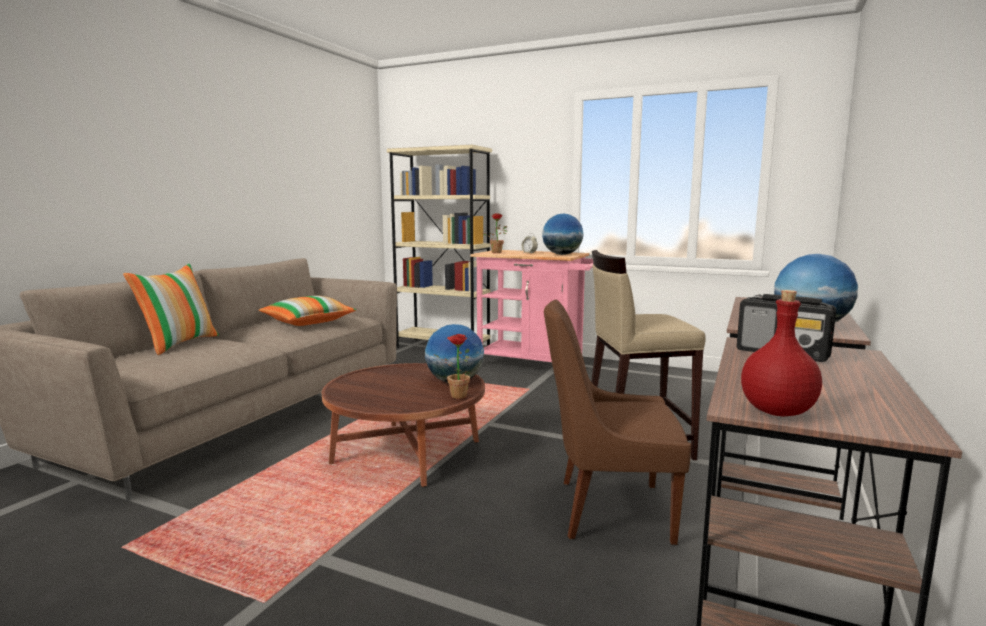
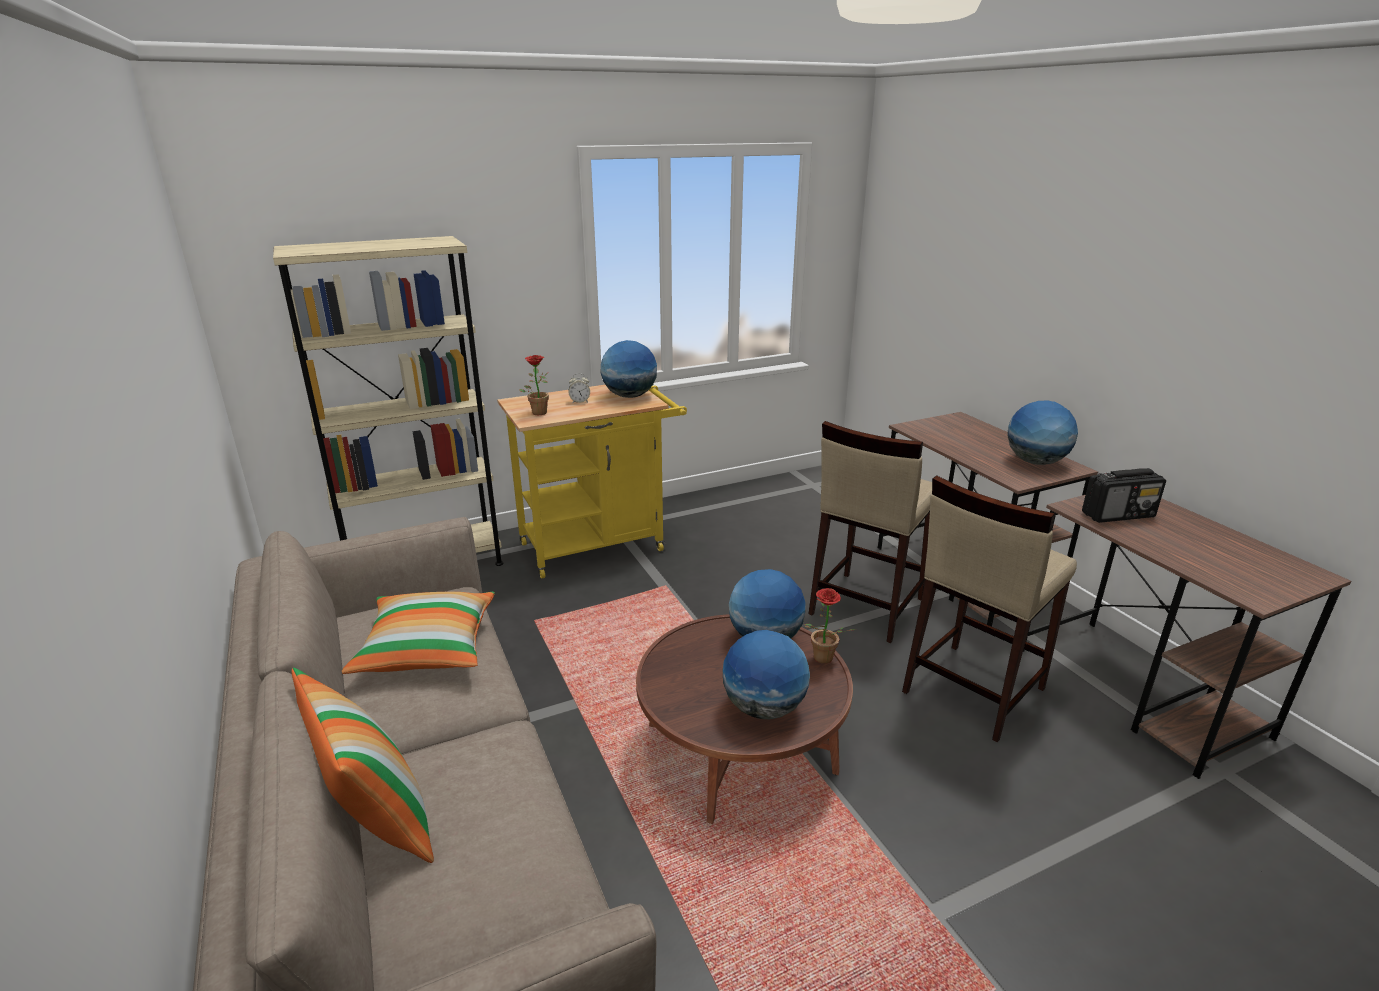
camera: 50 degrees left, 15 degrees up
pink cart [470,250,593,362] -> yellow cart [497,385,687,579]
brown chair [544,300,691,545] -> beige stool [902,475,1077,742]
red bottle [741,290,822,416] -> none
none -> globe [723,630,810,719]

